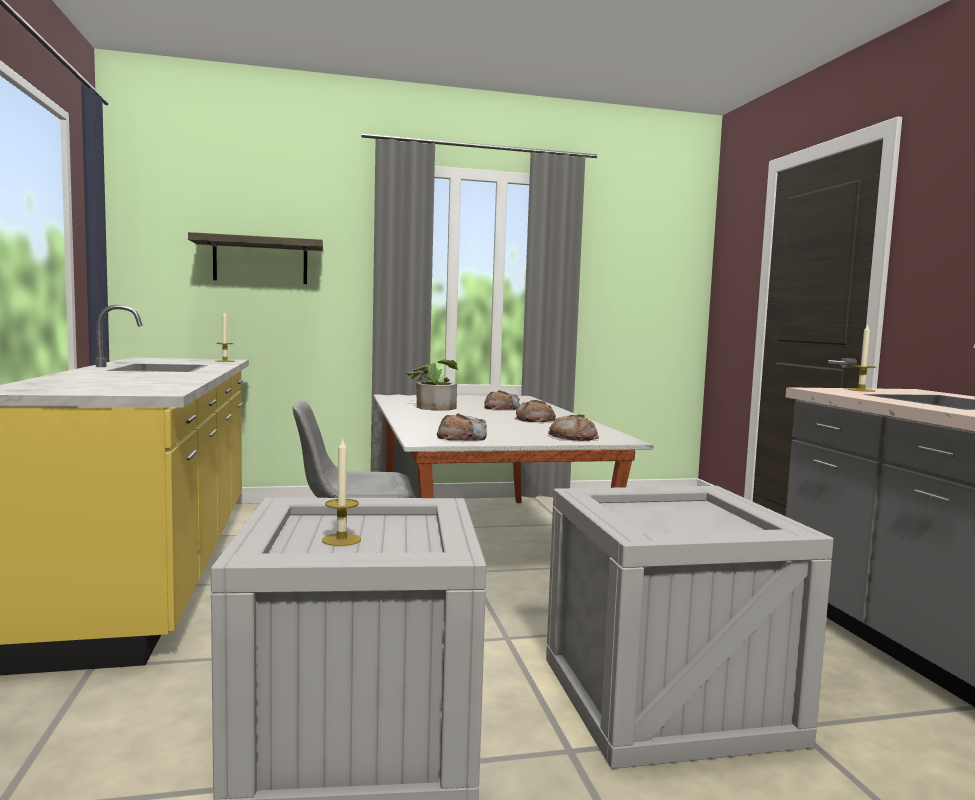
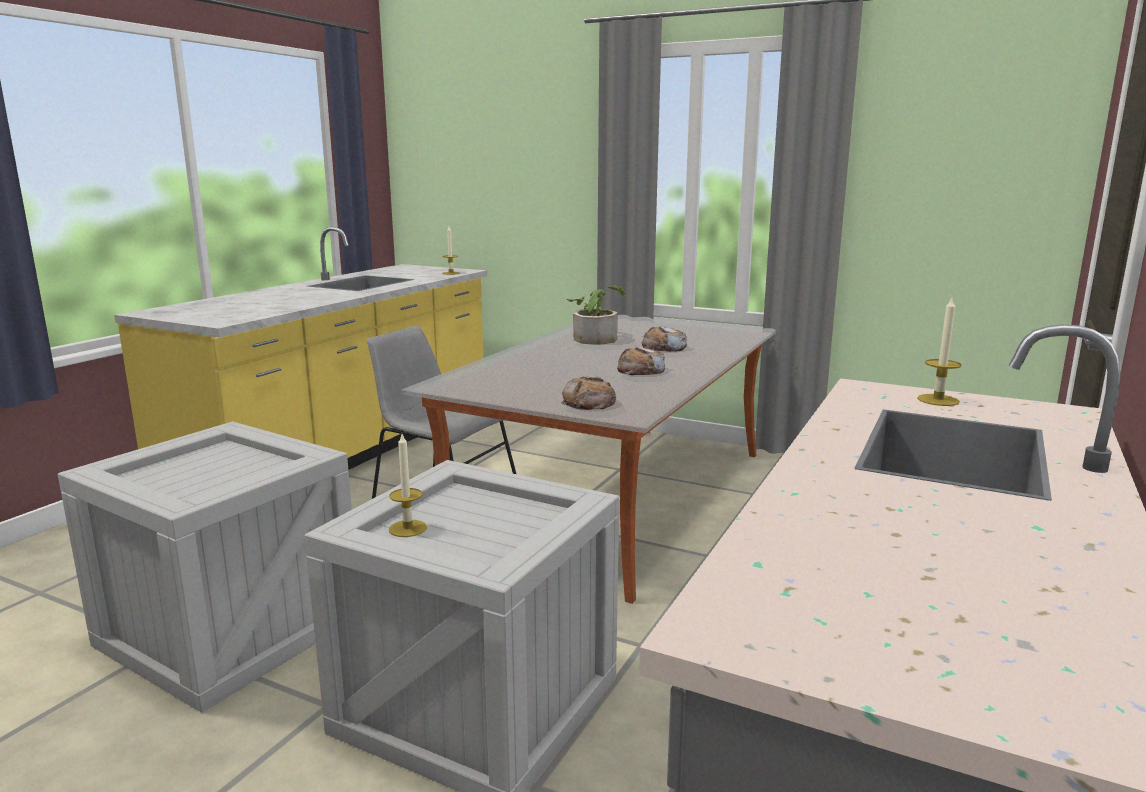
camera: 40 degrees right, 10 degrees up
shelf [188,232,323,284] -> none
candle [322,438,361,546] -> candle moved to [389,434,427,537]
bread [437,413,487,441] -> none

